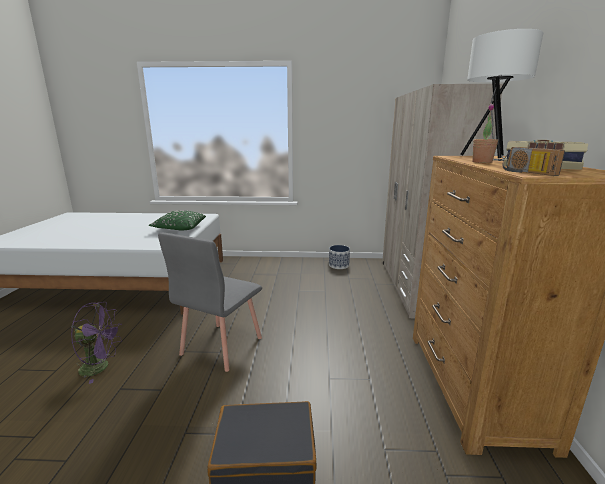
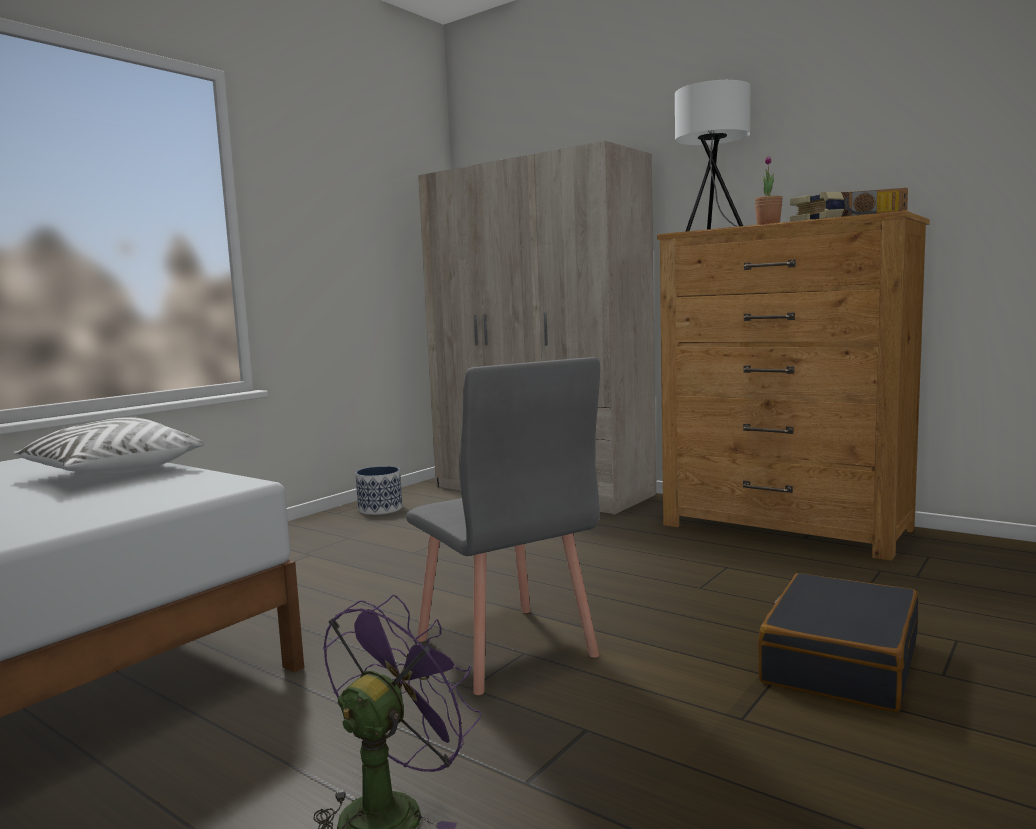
camera: 55 degrees left, 10 degrees down
green pillow [149,211,206,230] -> white pillow [13,417,204,473]

